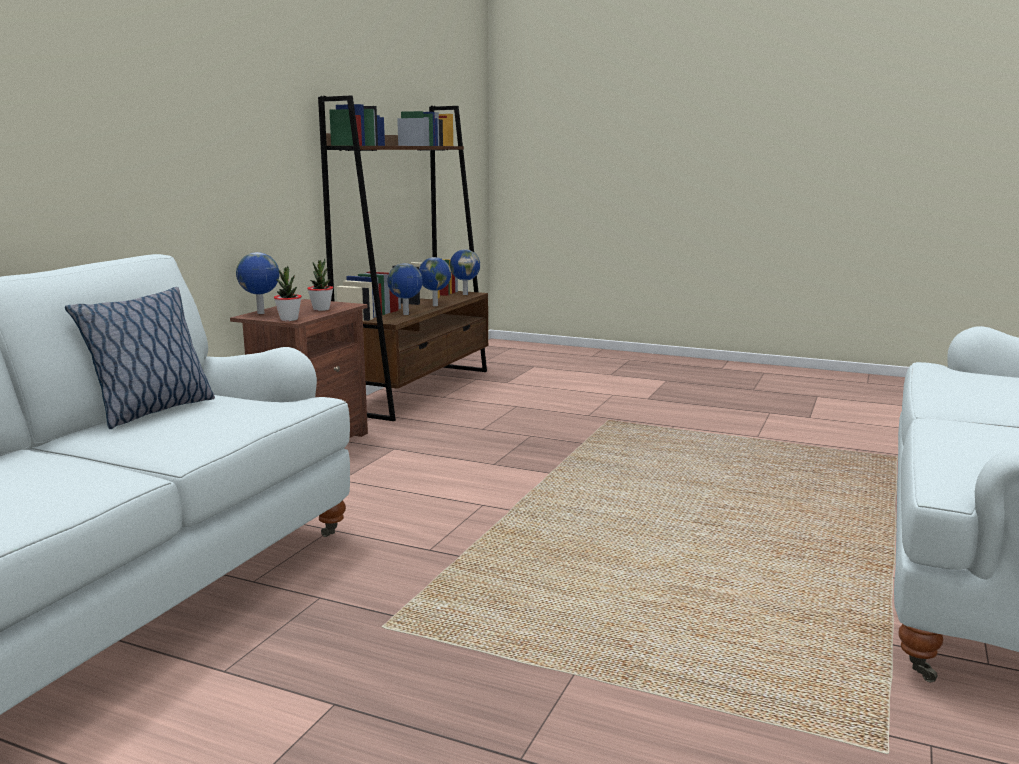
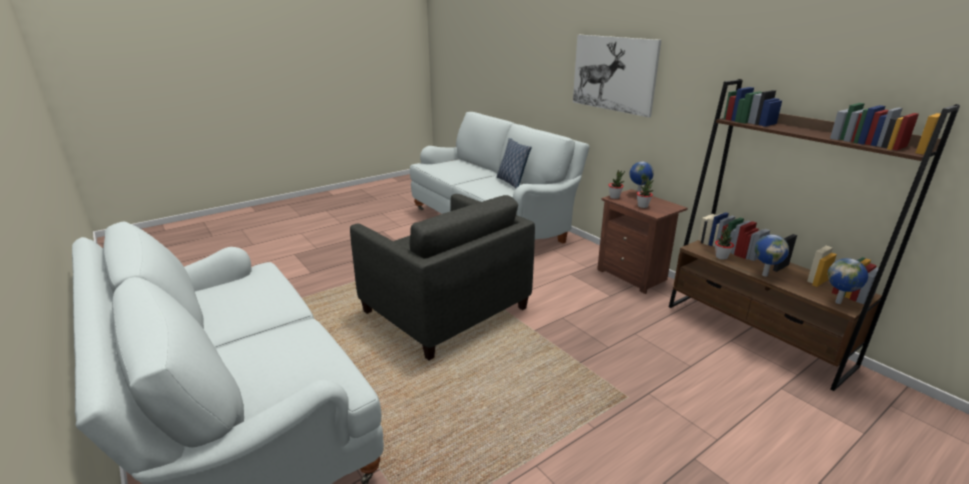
camera: 120 degrees right, 10 degrees up
globe [387,263,423,315] -> potted plant [715,227,734,260]
none -> grey armchair [350,194,535,360]
none -> picture [573,35,661,117]

